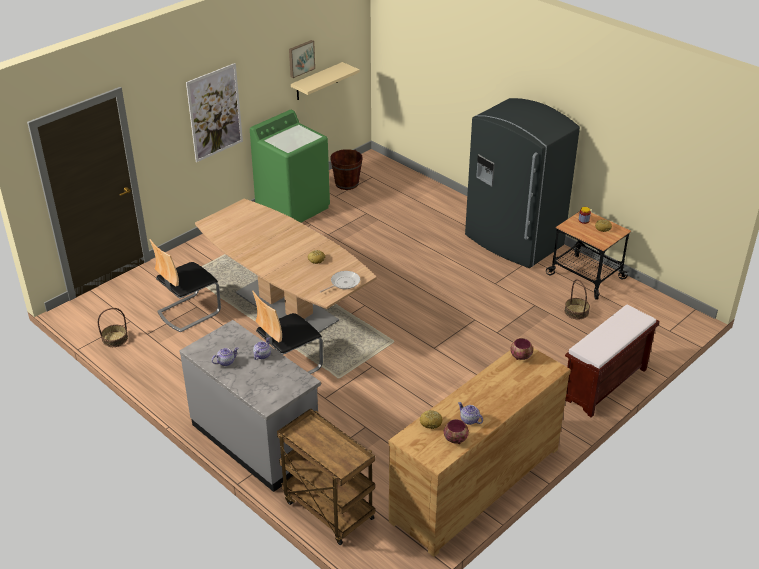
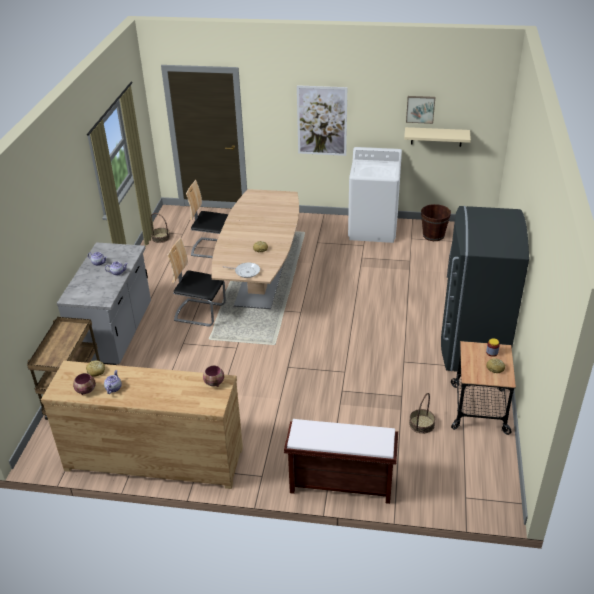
camera: 55 degrees right, 0 degrees up
green washing machine [250,110,330,223] -> white washing machine [348,147,402,243]

